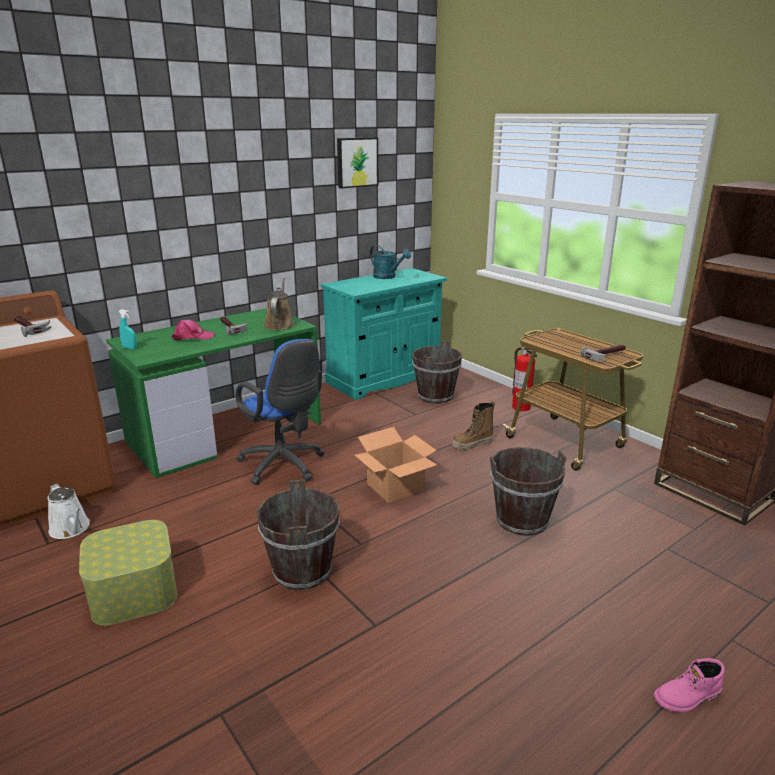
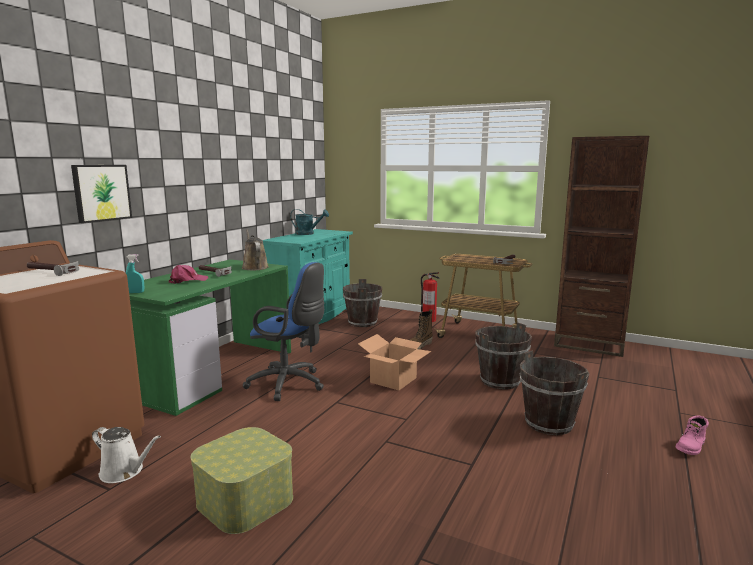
camera: 25 degrees left, 10 degrees down
brown bucket [257,480,340,590] -> brown bucket moved to [520,351,589,435]
picture [337,137,378,188] -> picture moved to [71,165,132,223]

